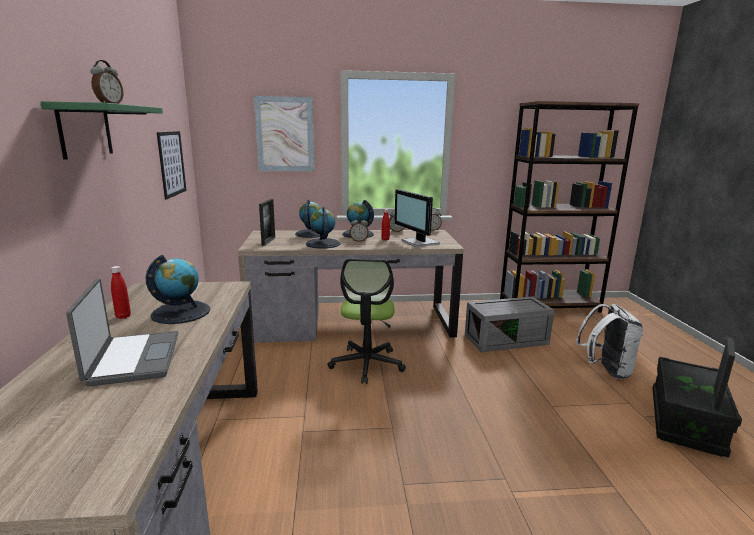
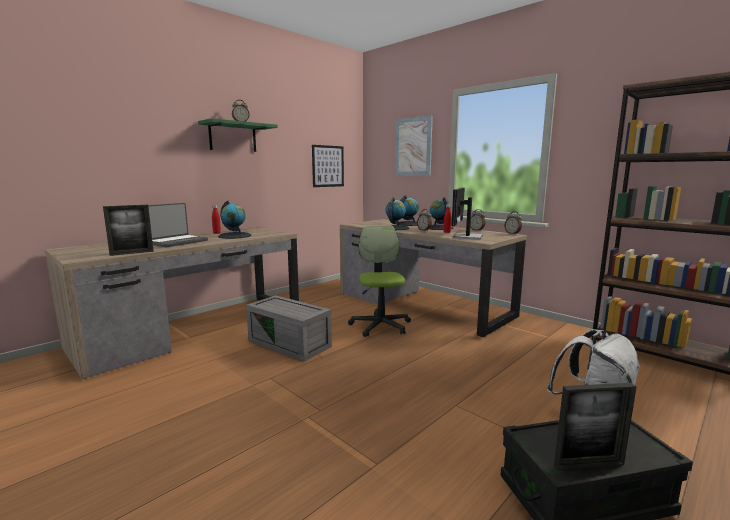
camera: 50 degrees right, 5 degrees down
picture frame [259,199,275,246] -> picture frame moved to [103,205,154,256]
office chair [327,259,406,384] -> office chair turned 120 degrees clockwise [348,225,411,337]
grey storage box [465,296,554,352] -> grey storage box moved to [246,295,332,362]

